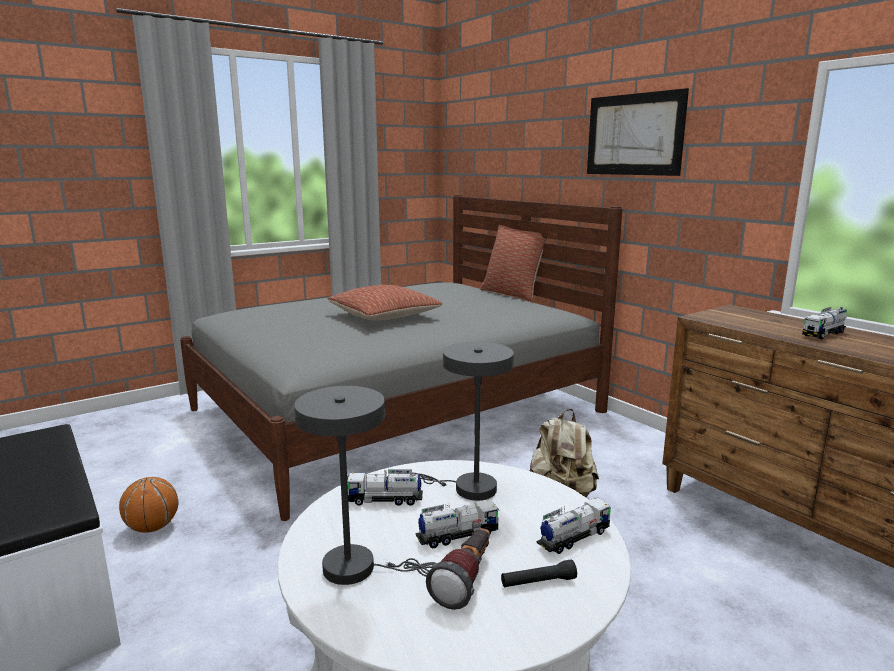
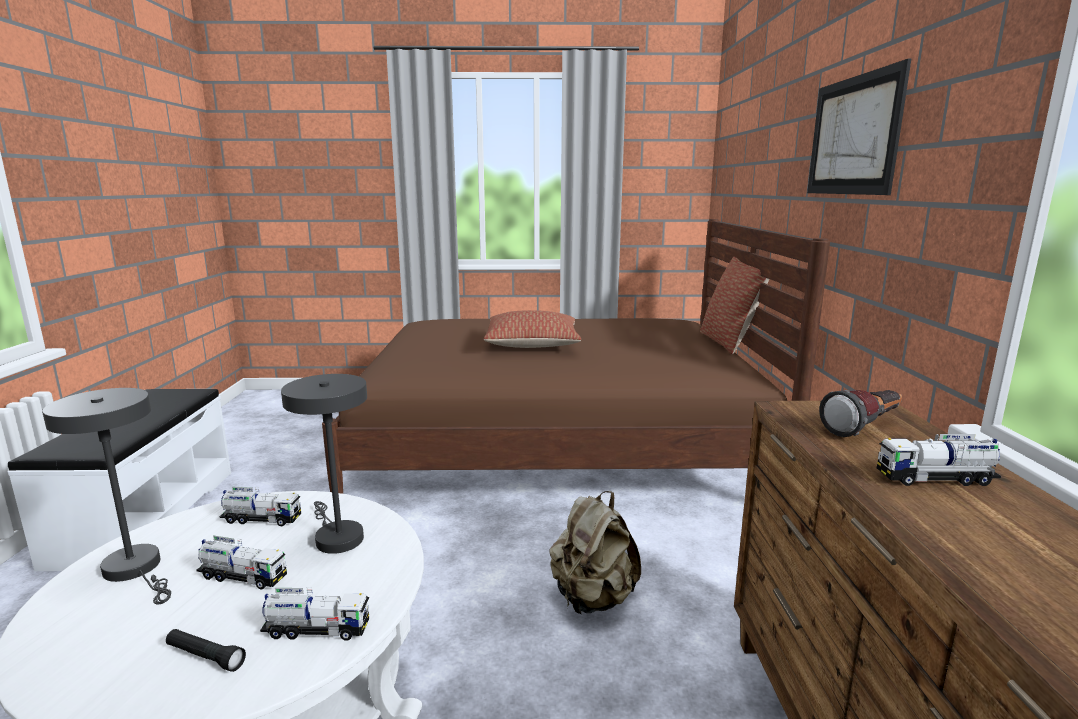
camera: 35 degrees right, 0 degrees up
basketball [119,477,178,533] -> none
grey bed [180,195,622,521] -> brown bed [322,219,830,494]
toy truck [347,470,423,506] -> toy truck turned 150 degrees clockwise [220,487,301,526]
flashlight [426,528,490,610] -> flashlight moved to [819,390,902,437]

